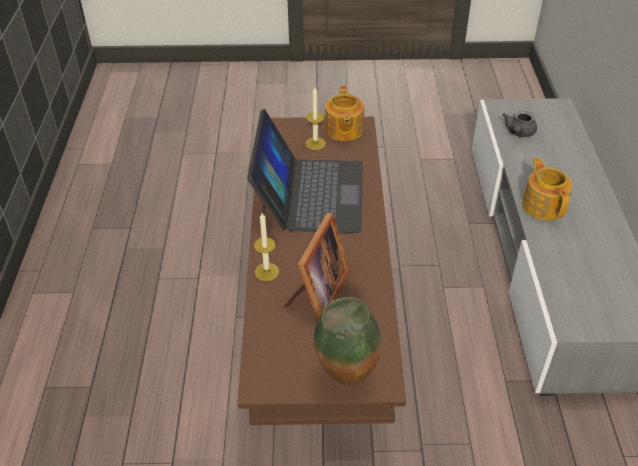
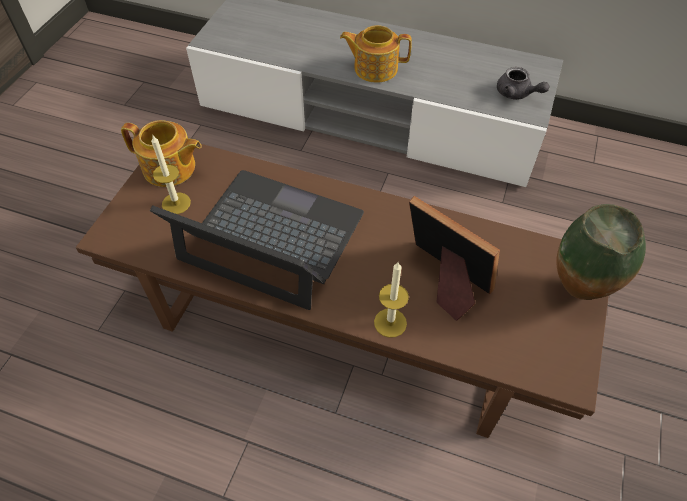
camera: 70 degrees left, 10 degrees up
grey teapot [503,111,537,137] -> grey teapot moved to [497,67,549,100]

